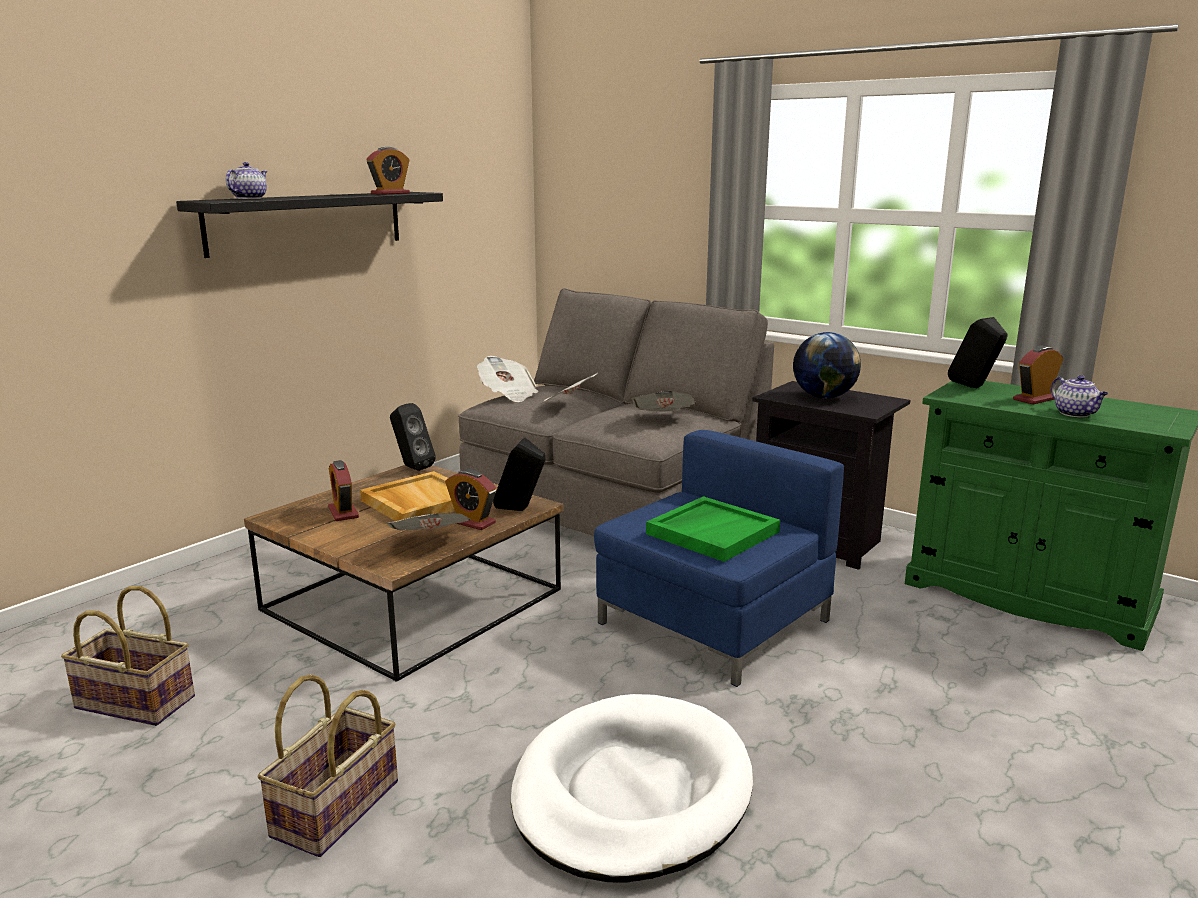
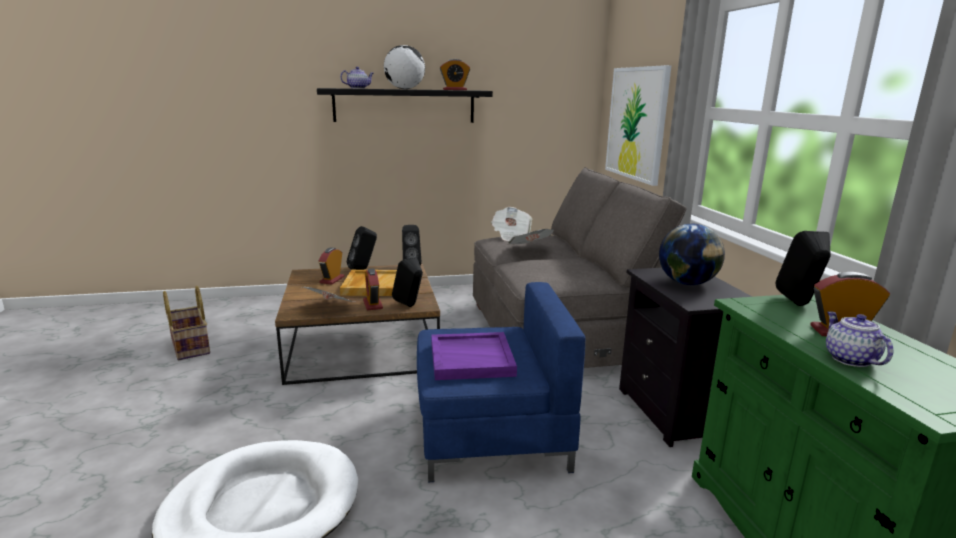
camera: 40 degrees right, 0 degrees up
basket [258,675,398,857] -> none
newspaper [631,391,697,411] -> none
green tray [646,496,780,562] -> purple tray [431,332,517,380]
teapot [1051,375,1108,417] -> teapot turned 150 degrees clockwise [826,311,893,367]
none -> black speaker [347,226,377,270]
none -> globe [384,45,425,89]
none -> picture [605,65,672,186]

